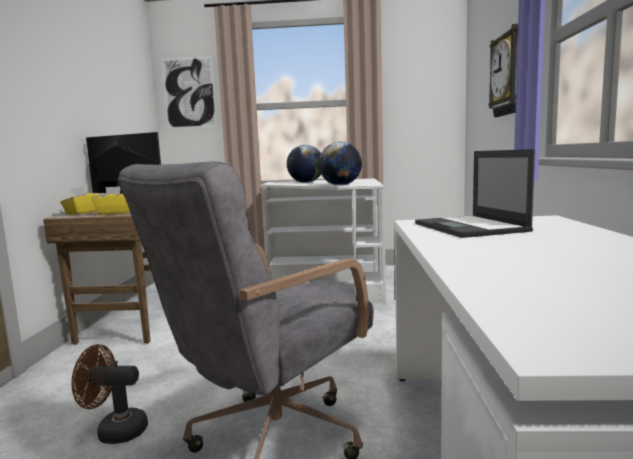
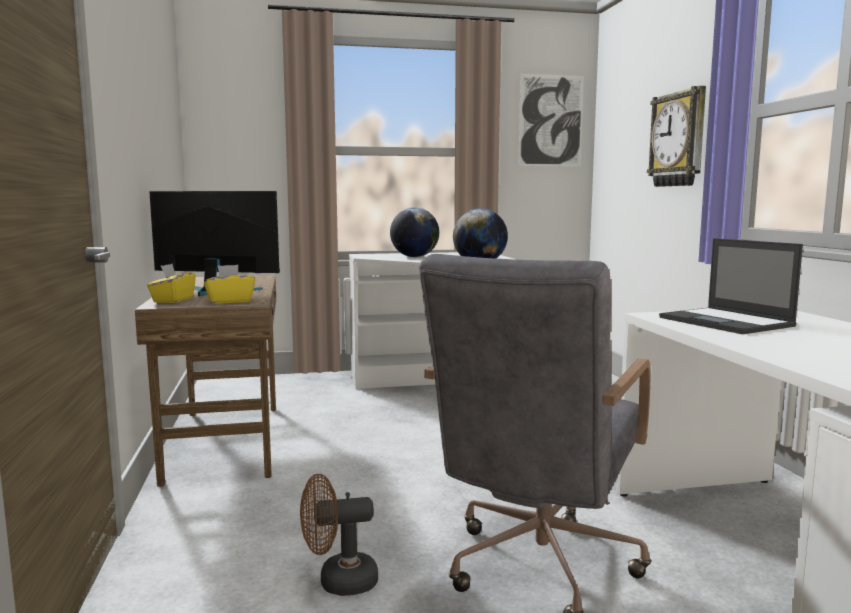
camera: 15 degrees left, 0 degrees up
picture [161,56,217,129] -> picture moved to [518,74,584,166]

